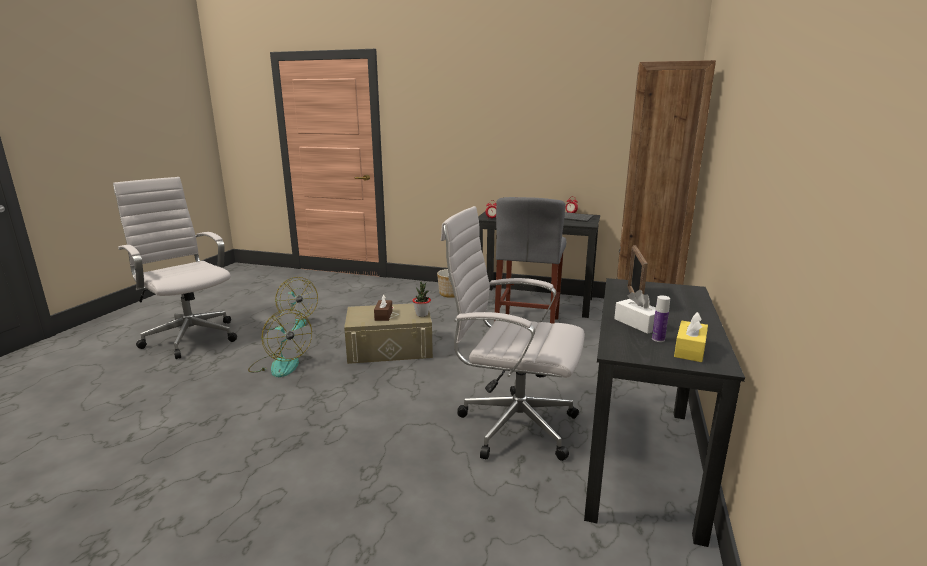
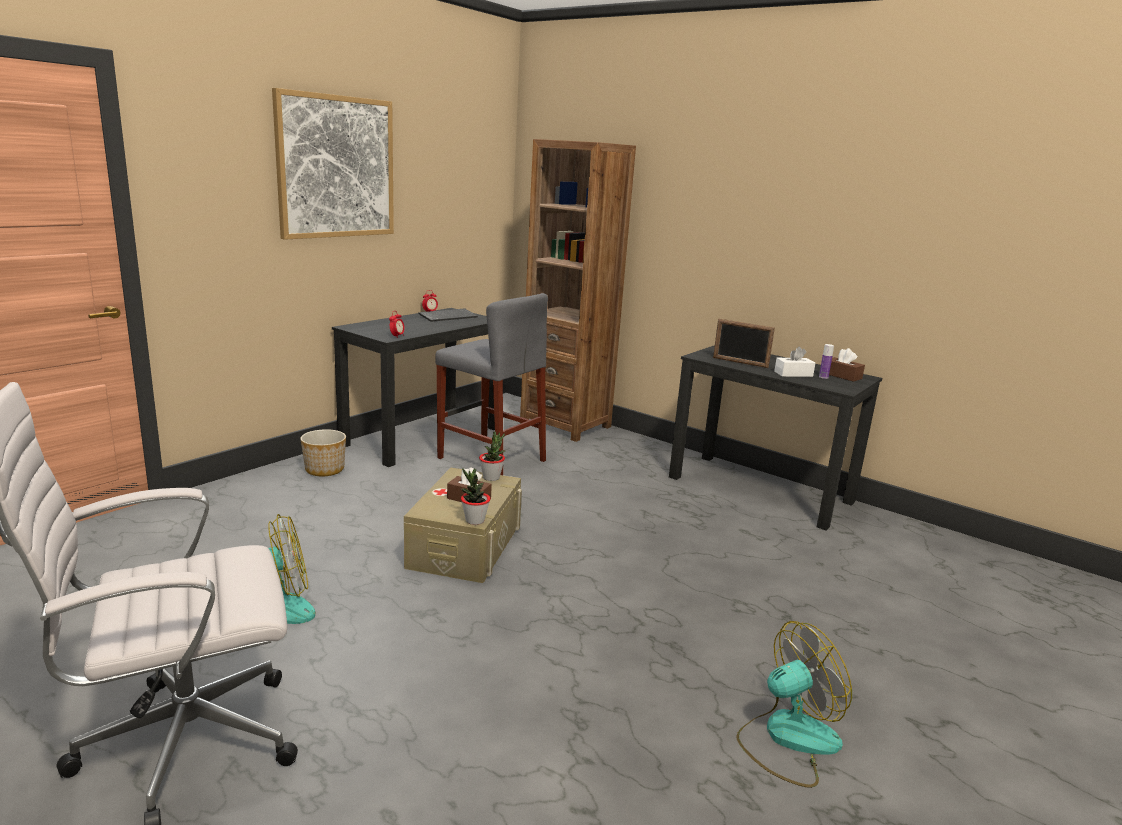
camera: 70 degrees left, 0 degrees up
fan [248,309,312,377] -> fan moved to [737,621,852,788]
white office chair [441,206,585,461] -> none
yellow tissue box [674,312,708,362] -> brown tissue box [829,348,865,382]
none -> picture [272,88,394,240]
none -> potted plant [461,468,490,525]

